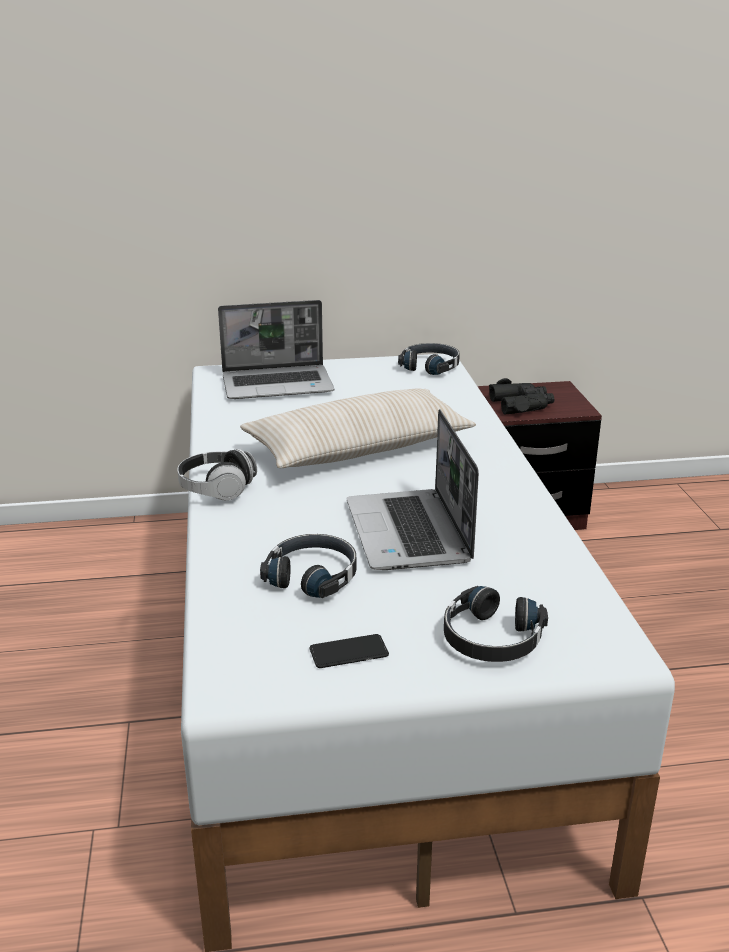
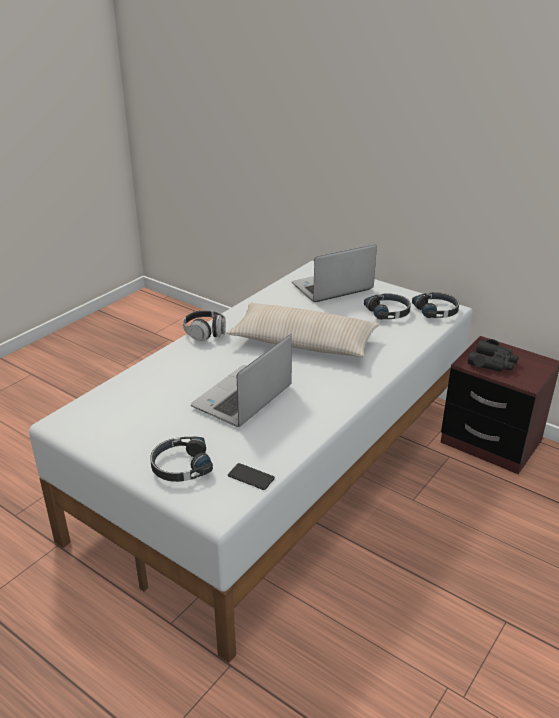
camera: 45 degrees right, 5 degrees up
laptop [218,300,334,399] -> laptop turned 120 degrees clockwise [292,244,377,302]
black headphones [260,534,356,598] -> black headphones moved to [364,293,411,320]
phone [309,634,389,668] -> phone moved to [228,463,275,490]

